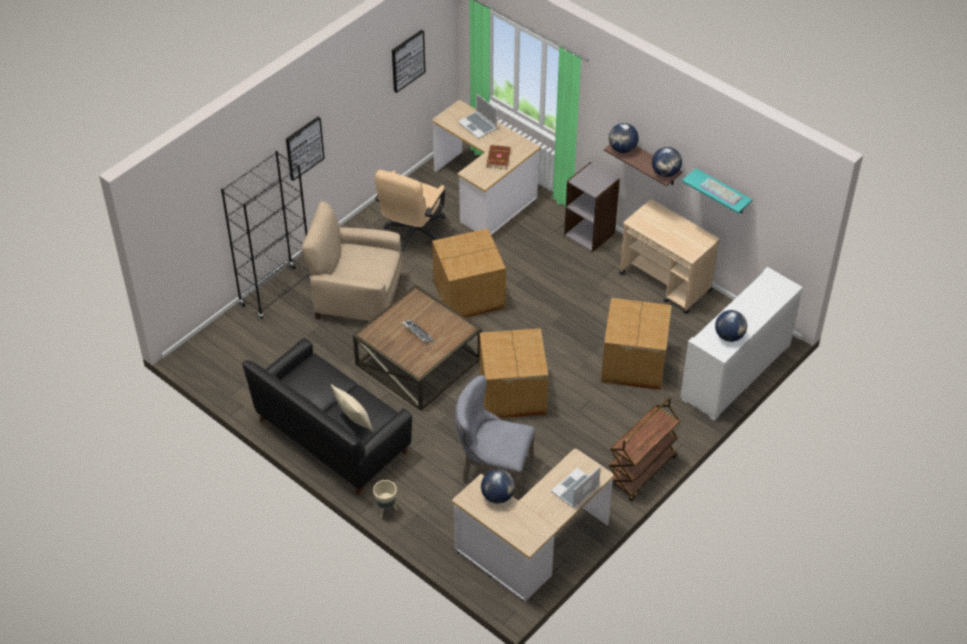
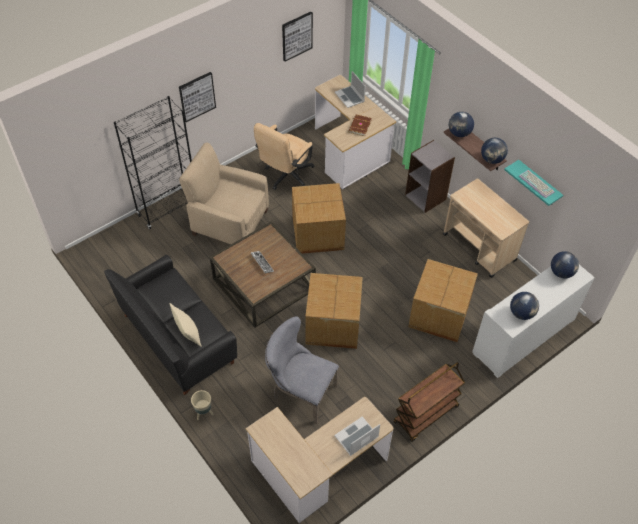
camera: 10 degrees right, 5 degrees up
globe [481,469,515,504] -> globe moved to [551,251,579,279]

